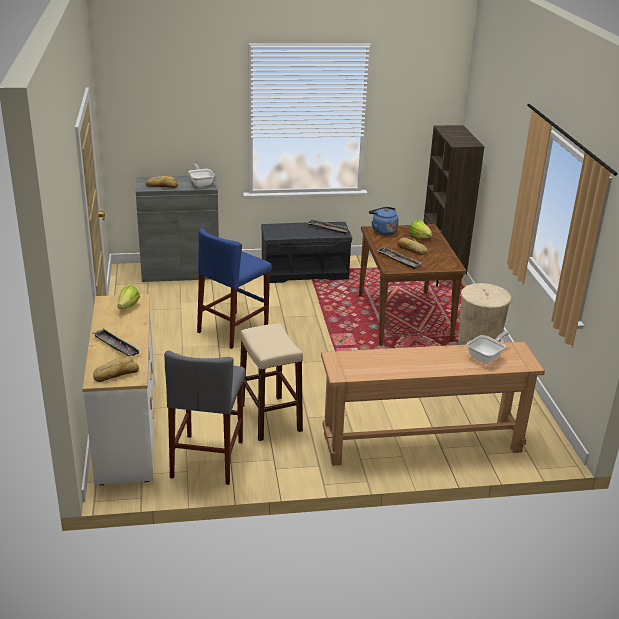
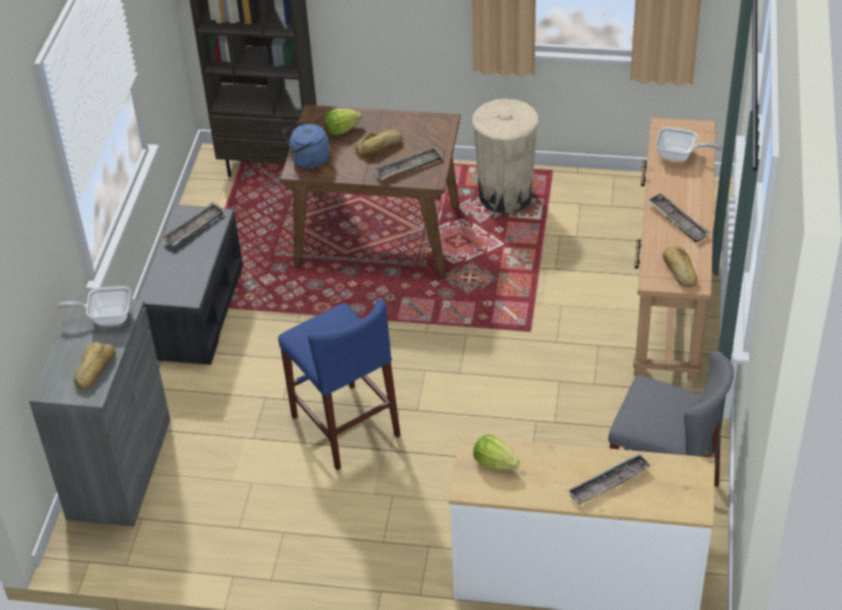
camera: 70 degrees left, 15 degrees up
bread [93,357,139,382] -> bread moved to [663,246,697,287]
beige stool [240,323,303,441] -> none
frying pan [467,332,509,364] -> frying pan turned 135 degrees clockwise [655,127,723,161]
none -> tray [647,193,710,243]

